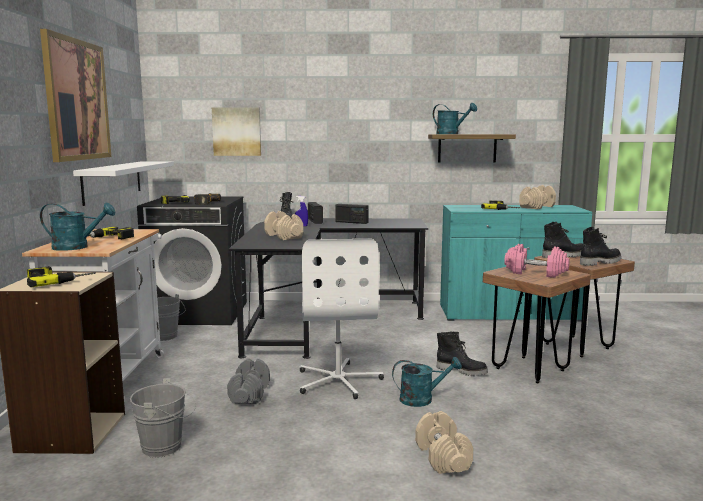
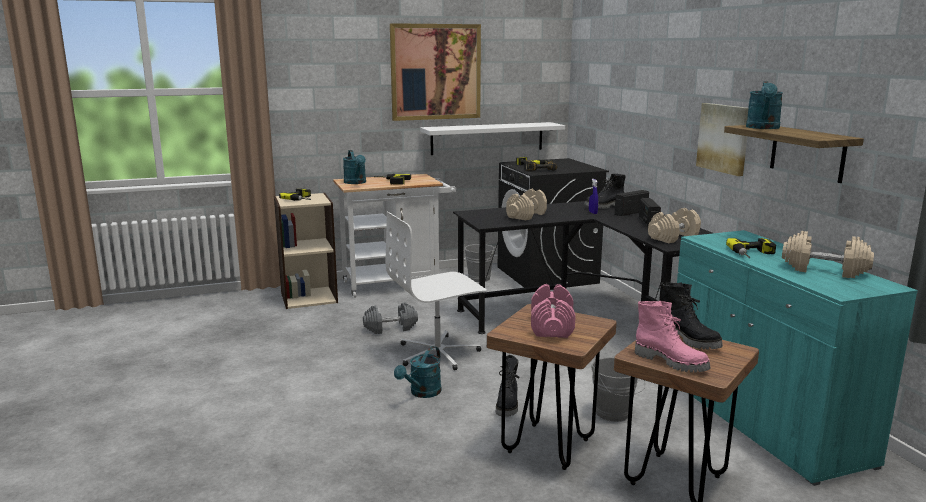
camera: 70 degrees right, 5 degrees up
grey bucket [130,378,196,458] -> grey bucket moved to [592,357,645,422]
picture [212,107,261,156] -> picture moved to [696,103,748,176]
turquoise watering can [392,357,462,407] -> turquoise watering can turned 60 degrees clockwise [394,346,442,398]
beige dumbbell [415,411,473,474] -> beige dumbbell moved to [648,208,701,243]
black boot [580,227,621,266] -> pink boot [635,301,710,372]

